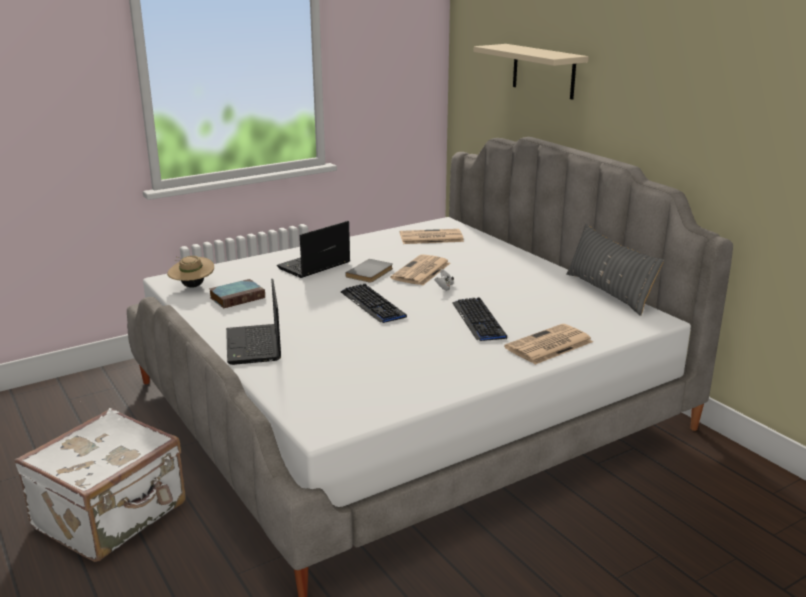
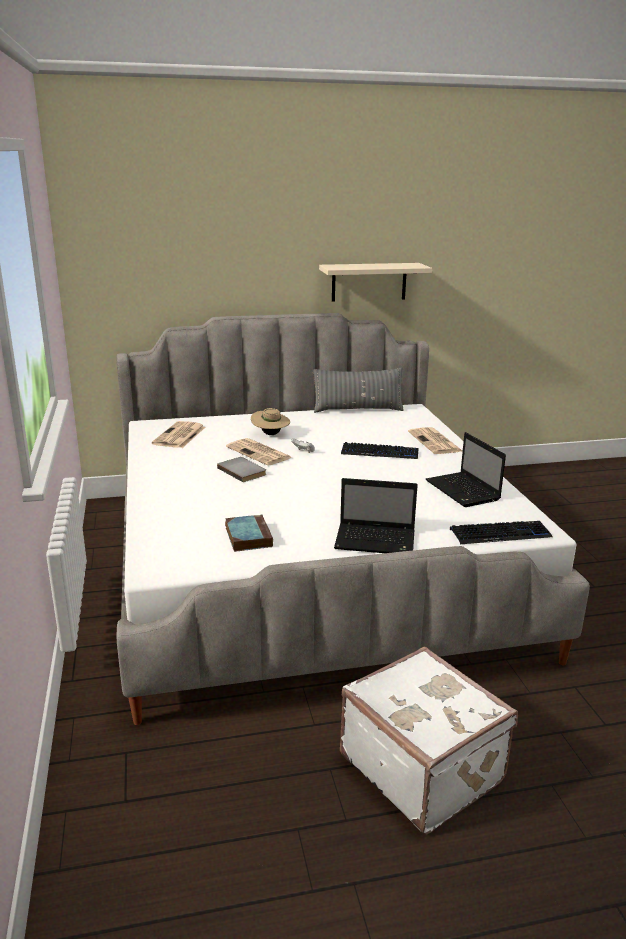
camera: 70 degrees left, 0 degrees up
beige hat [167,256,214,288] -> beige hat moved to [251,408,290,435]
laptop [277,221,350,278] -> laptop moved to [426,432,506,507]
keyboard [341,284,407,323] -> keyboard moved to [450,521,553,544]
beige shelf [474,44,589,100] -> beige shelf moved to [319,263,432,302]

